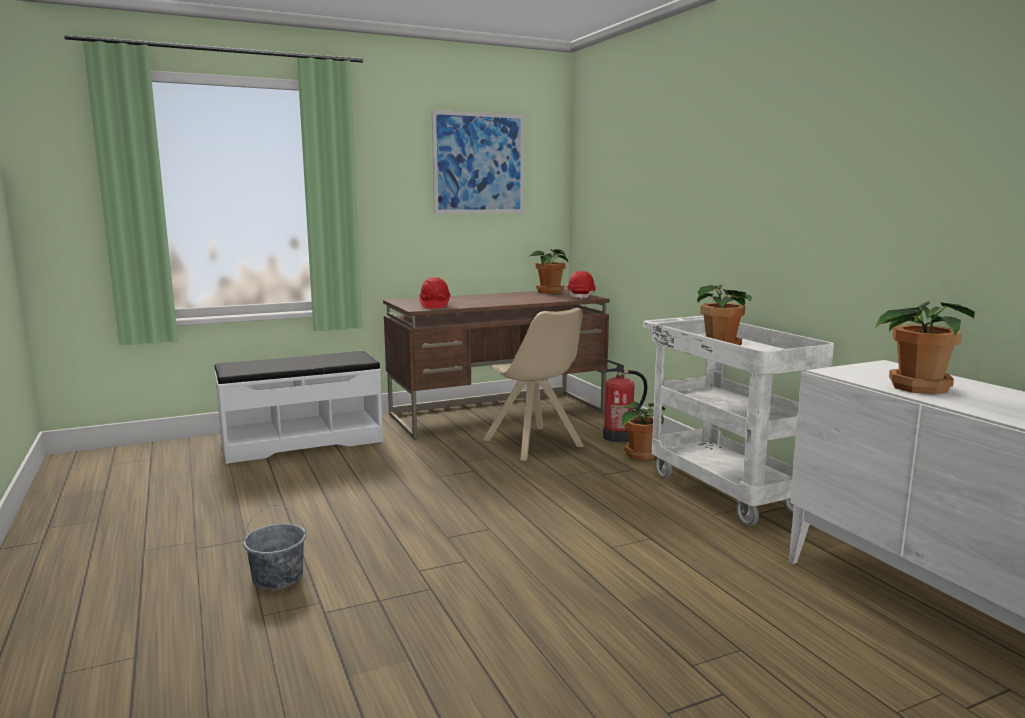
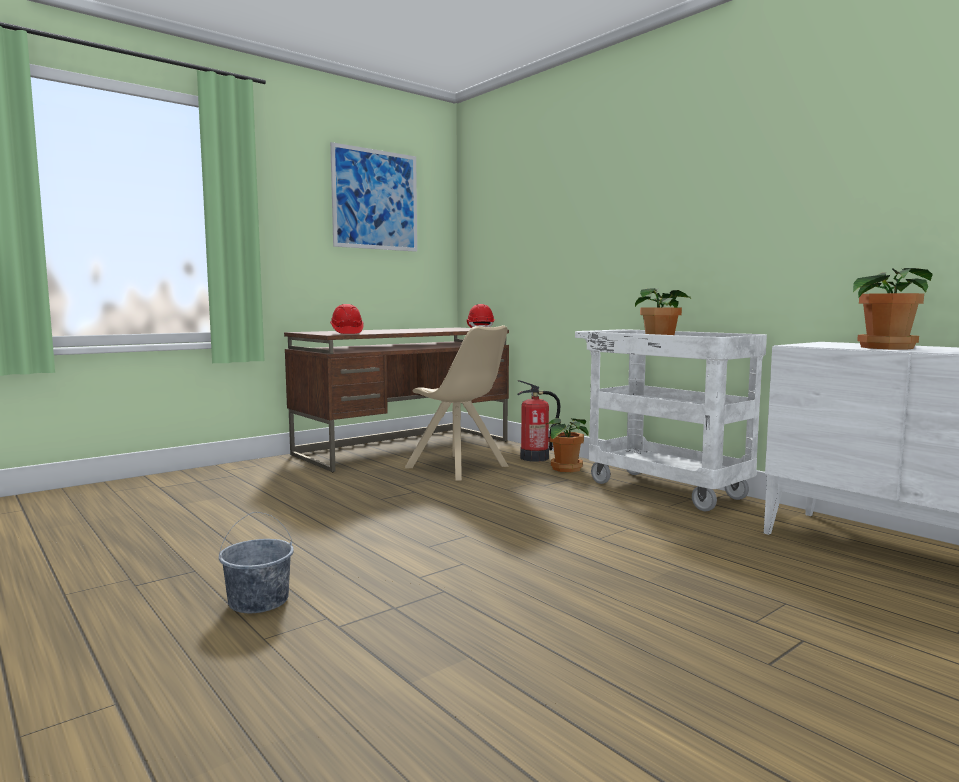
camera: 15 degrees left, 5 degrees down
white bench [214,351,383,464] -> none
potted plant [530,249,568,294] -> none

